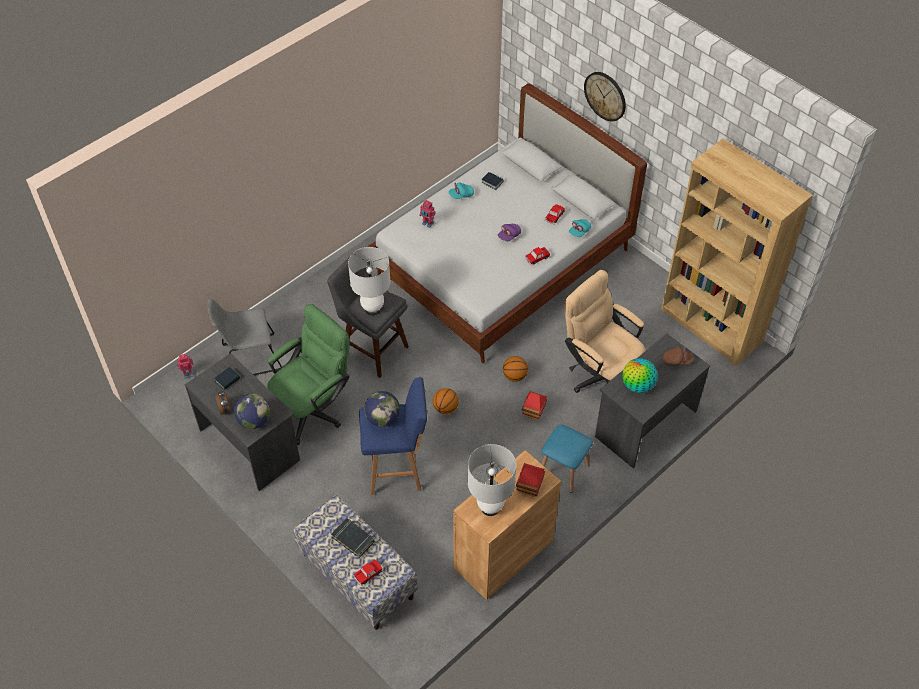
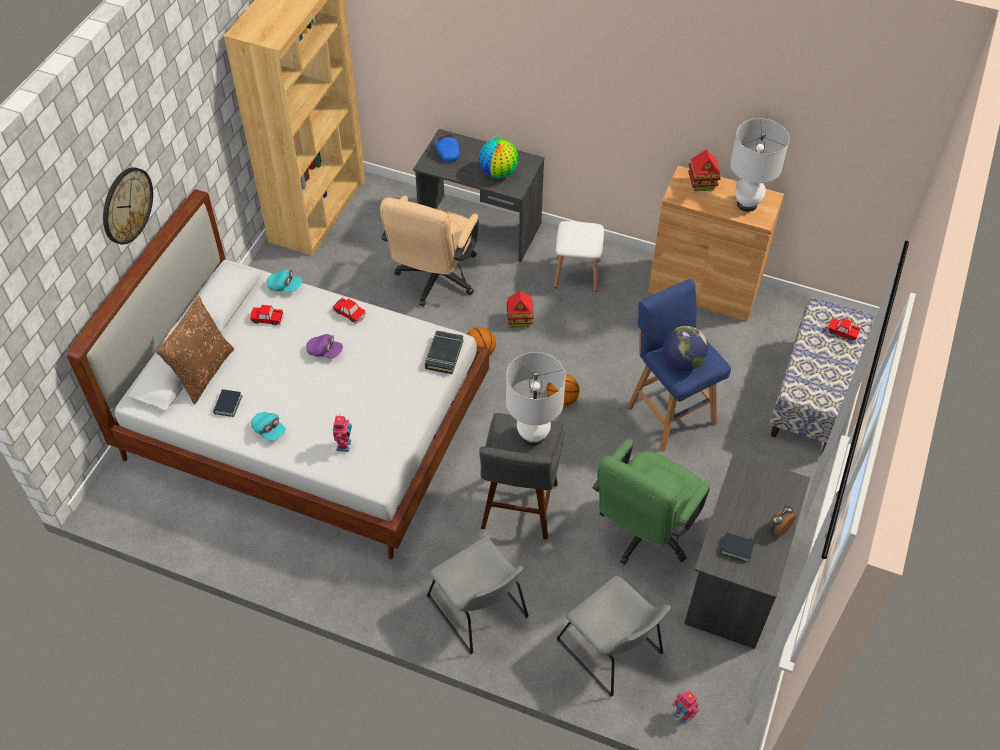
camera: 115 degrees left, 0 degrees up
globe [234,393,270,429] -> none
green office chair [267,304,350,445] -> green office chair turned 75 degrees counterclockwise [593,439,710,565]
black book [331,518,375,558] -> black book moved to [425,331,464,374]
blue stool [541,425,593,493] -> white stool [554,221,604,292]
brown cap [663,347,693,366] -> blue cap [435,133,460,162]
none -> brown pillow [156,295,234,404]
none -> grey chair [427,537,529,655]

